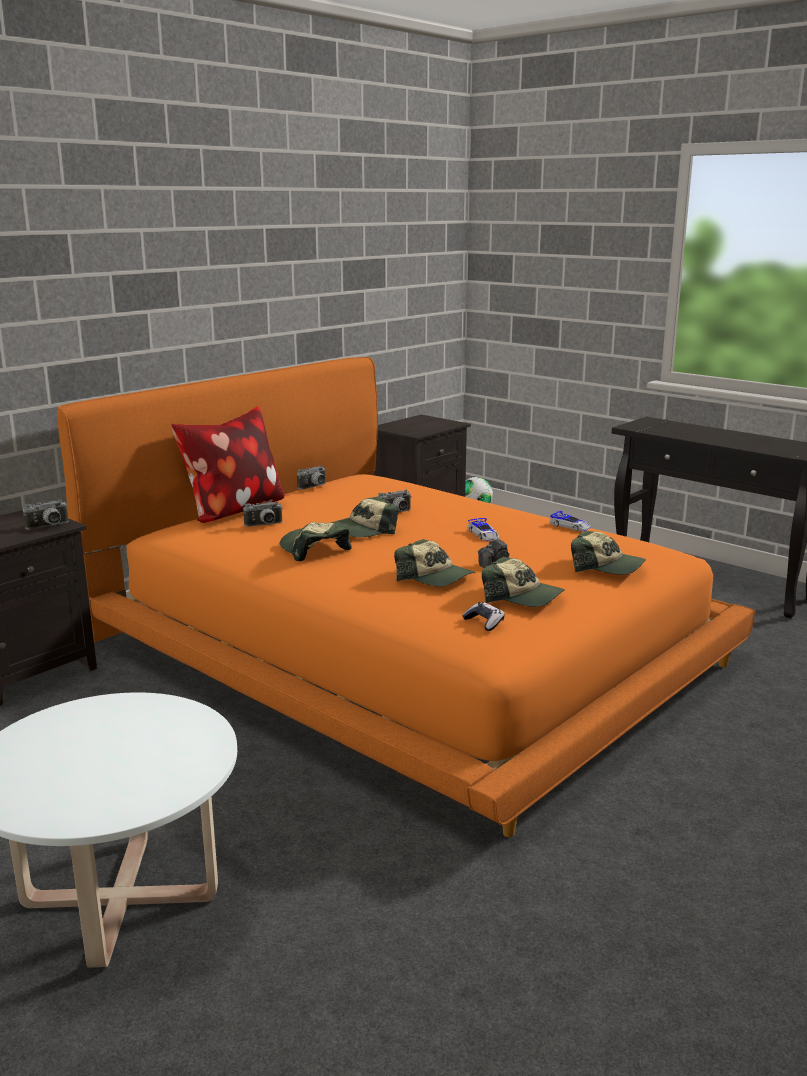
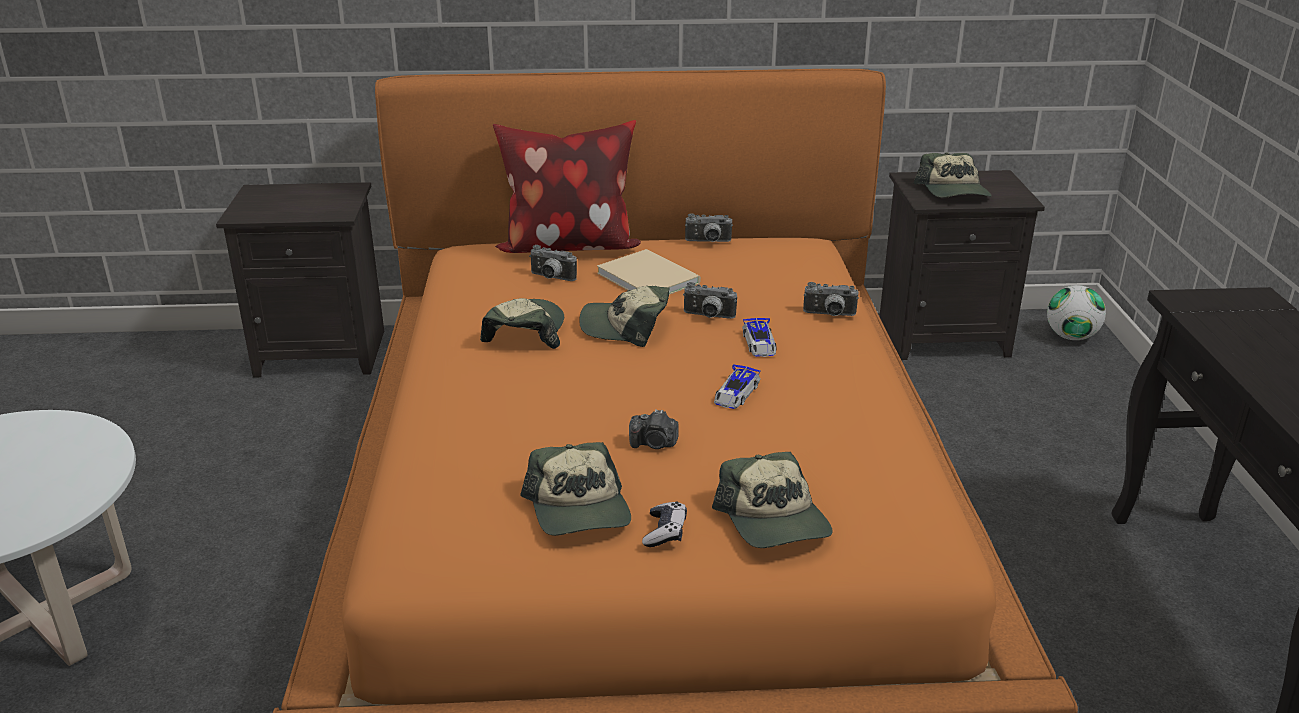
camera: 45 degrees right, 10 degrees up
camera [23,499,68,530] -> camera moved to [803,282,859,316]
cap [394,539,475,587] -> cap moved to [913,152,992,198]
game controller [462,602,505,631] -> game controller moved to [642,501,687,547]
toy car [549,511,591,531] -> toy car moved to [742,318,777,357]
none -> beige book [597,249,701,295]

